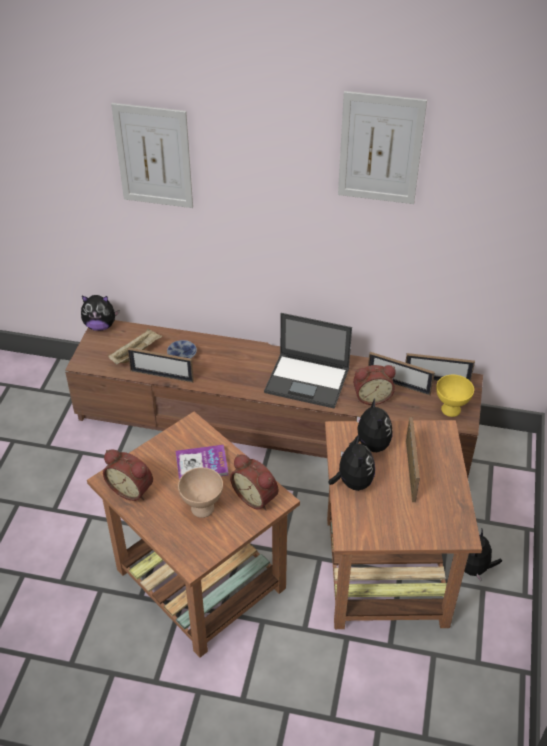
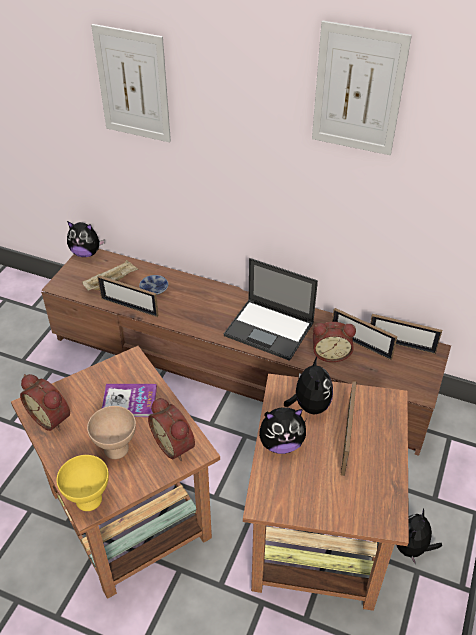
camera: 10 degrees right, 0 degrees up
plush toy [328,434,375,491] -> plush toy turned 75 degrees clockwise [259,407,306,454]
yellow bowl [436,375,474,417] -> yellow bowl moved to [56,455,109,511]

